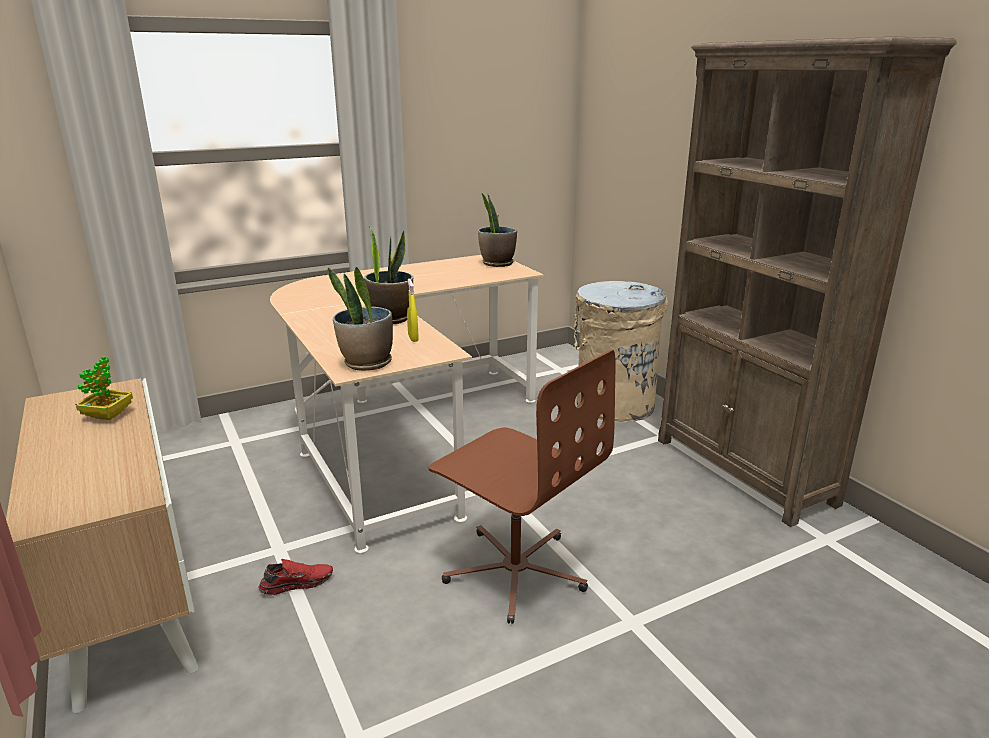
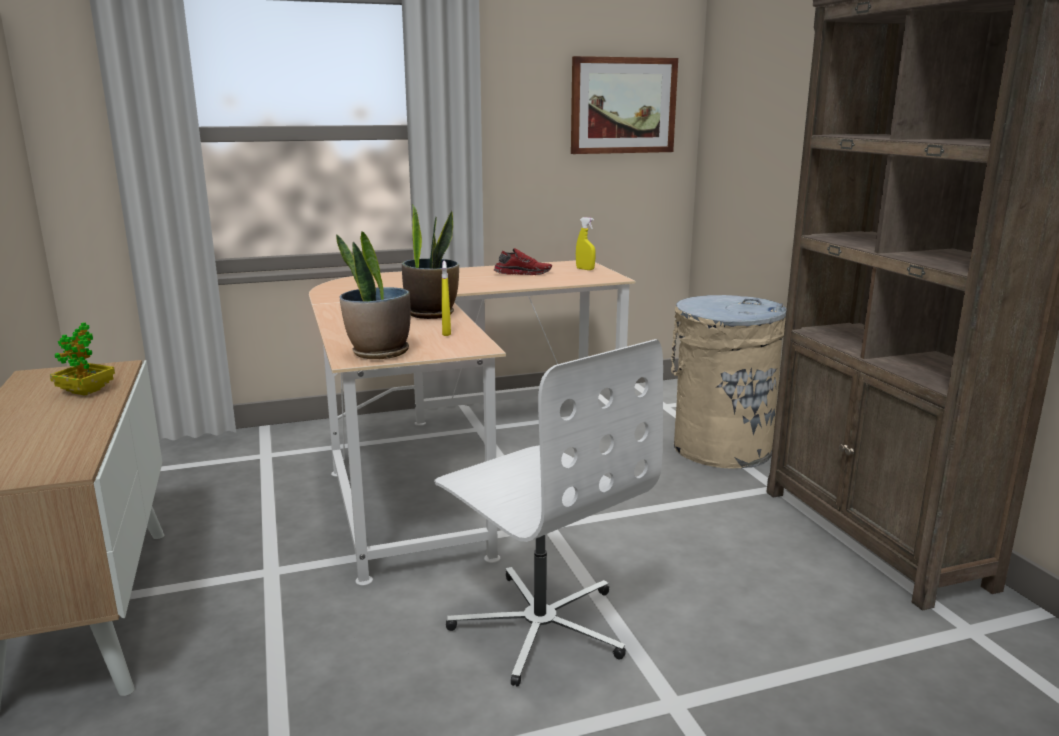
camera: 10 degrees right, 5 degrees down
red shoe [258,559,333,595] -> red shoe moved to [494,248,552,275]
brown office chair [428,349,616,624] -> white office chair [434,339,663,686]
potted plant [478,193,517,267] -> yellow spray bottle [576,217,596,270]
none -> picture [571,56,678,154]

